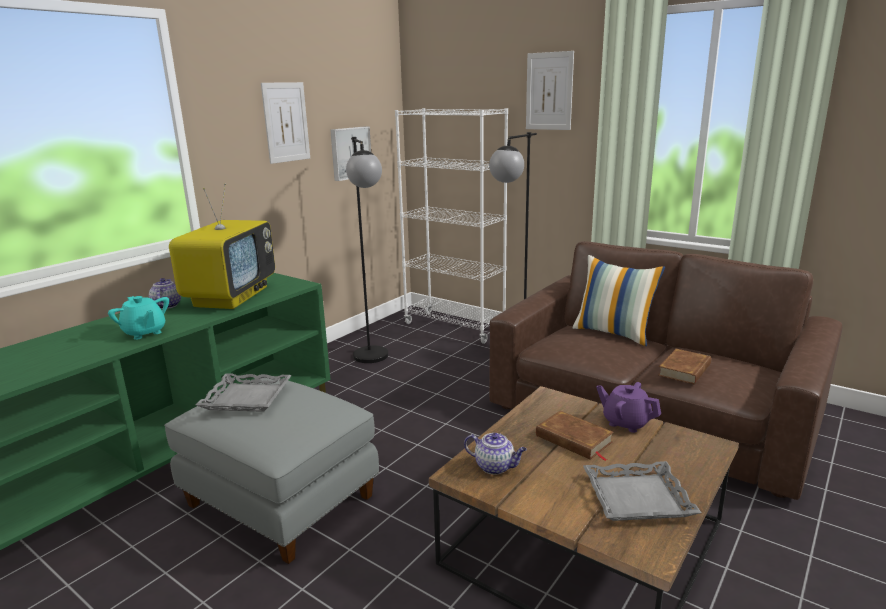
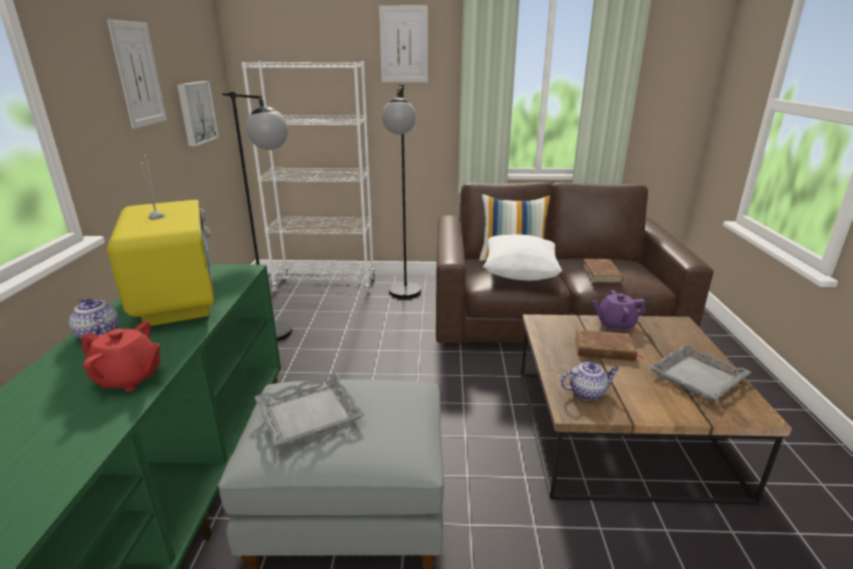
camera: 35 degrees left, 5 degrees up
turquoise teapot [108,296,169,340] -> red teapot [82,321,161,392]
none -> white pillow [483,234,562,281]

